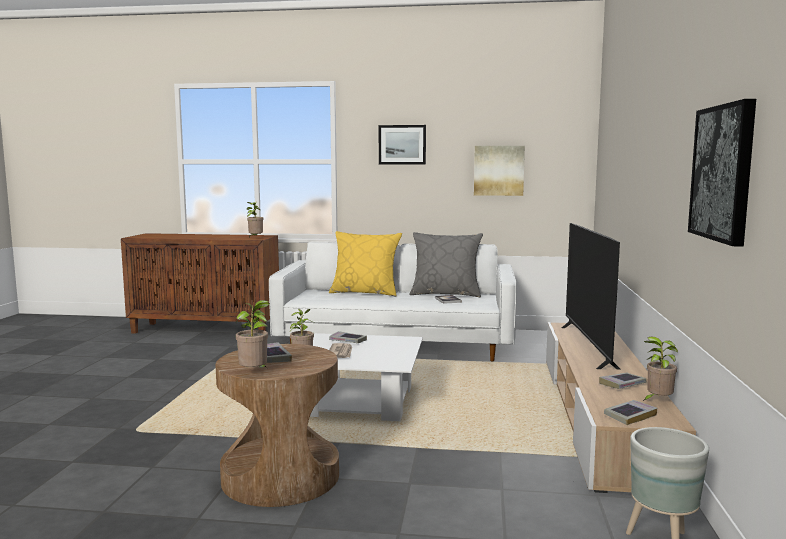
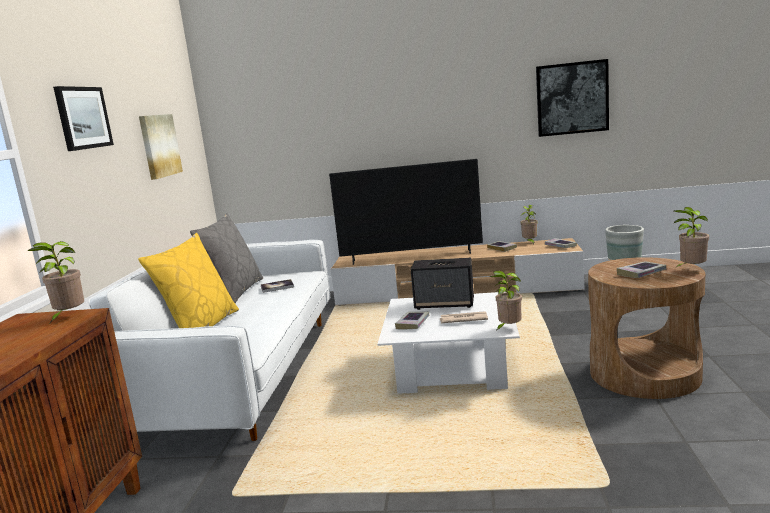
camera: 90 degrees left, 5 degrees up
none -> speaker [411,258,474,310]

